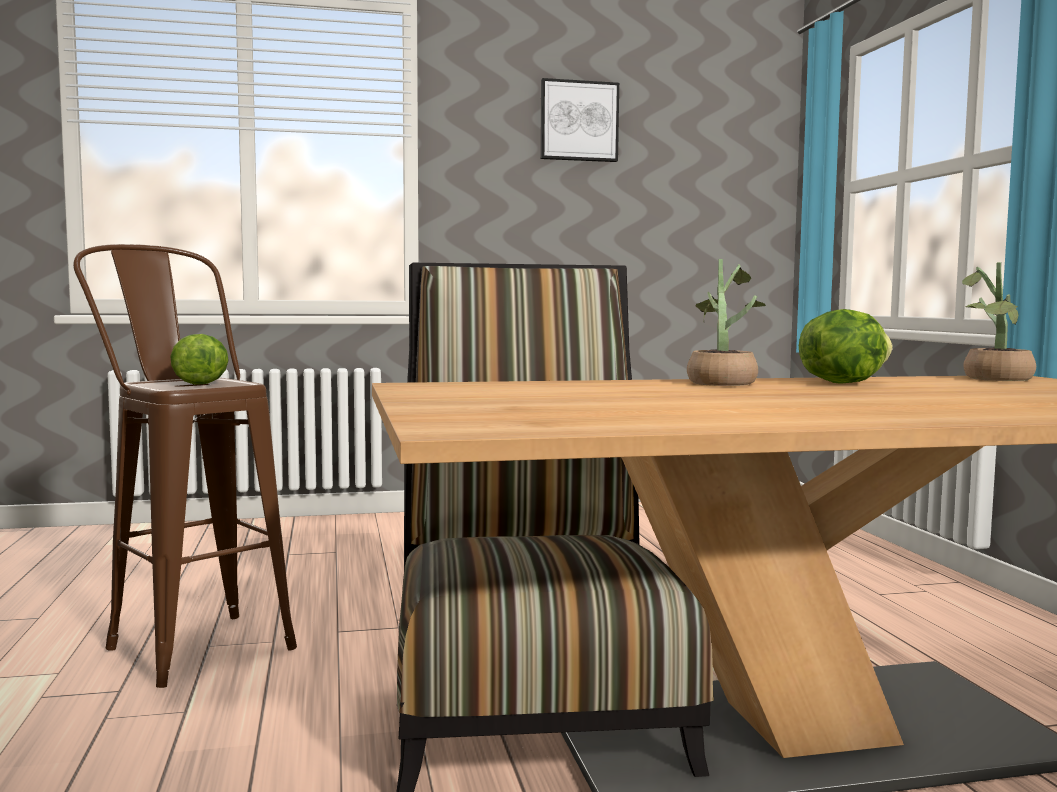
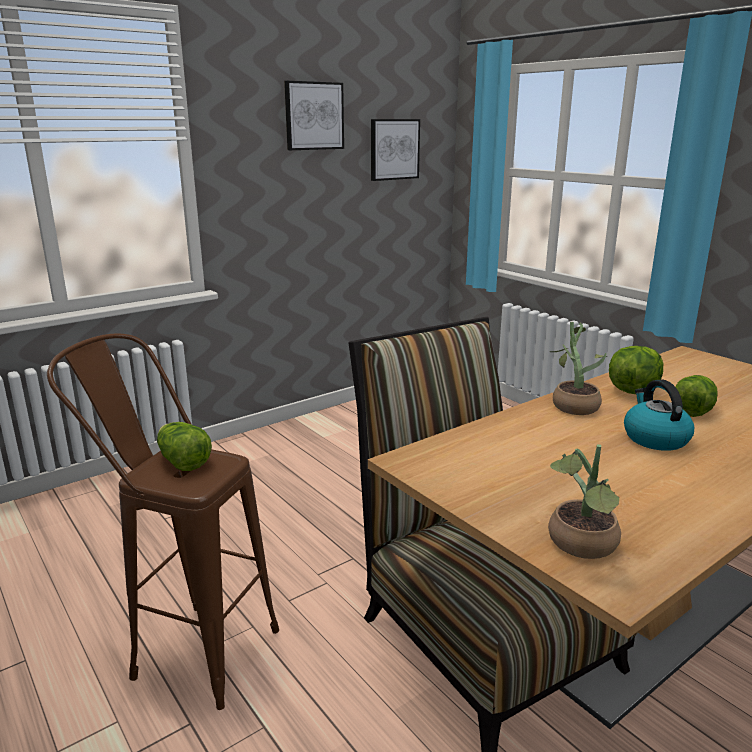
camera: 25 degrees left, 15 degrees up
potted plant [962,262,1036,381] -> potted plant moved to [548,444,621,559]
none -> picture [371,119,420,181]
none -> kettle [624,379,695,451]
none -> lettuce [675,375,718,417]

